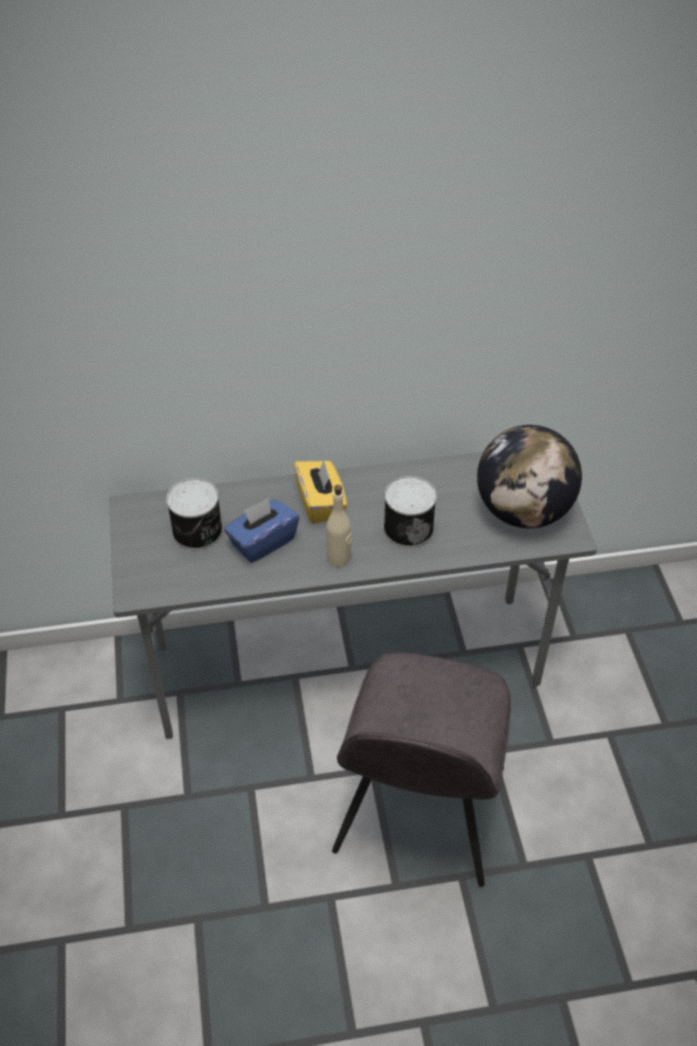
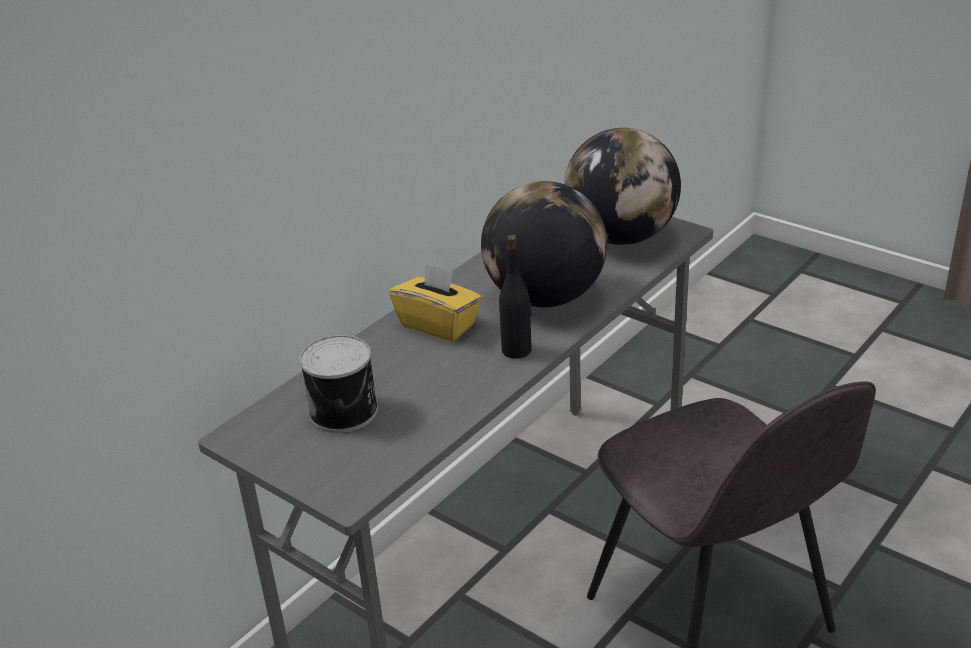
camera: 40 degrees left, 15 degrees down
blue tissue box [224,498,299,563] -> none
beige bottle [326,485,352,567] -> black bottle [499,235,532,359]
can [383,476,437,548] -> globe [481,181,607,307]

